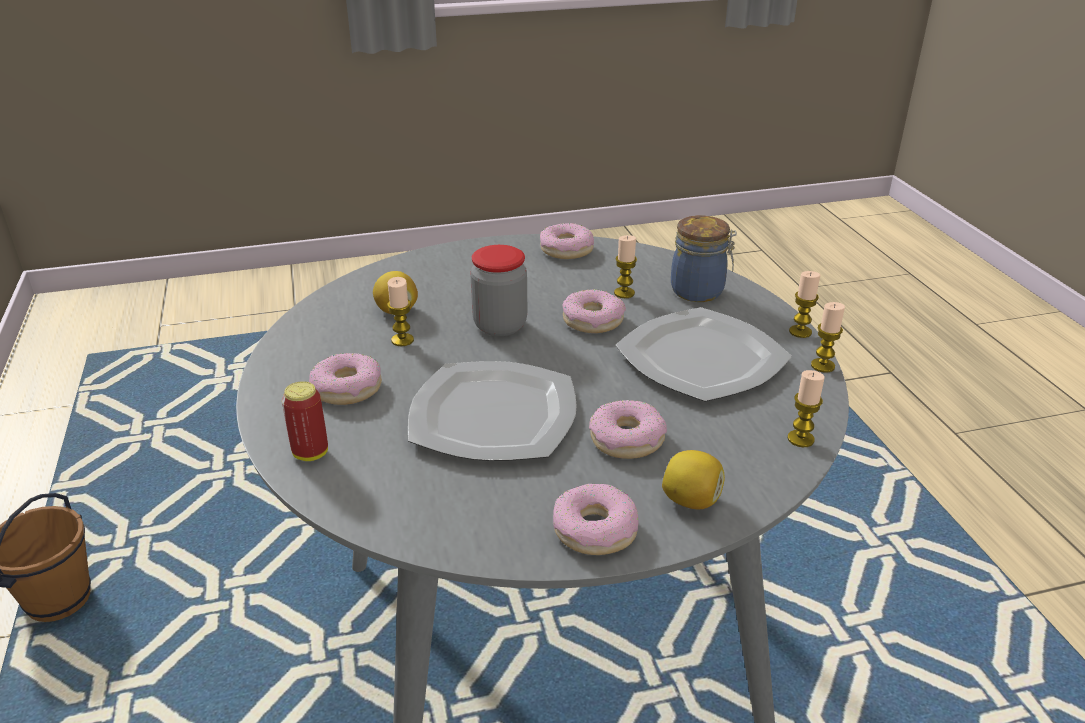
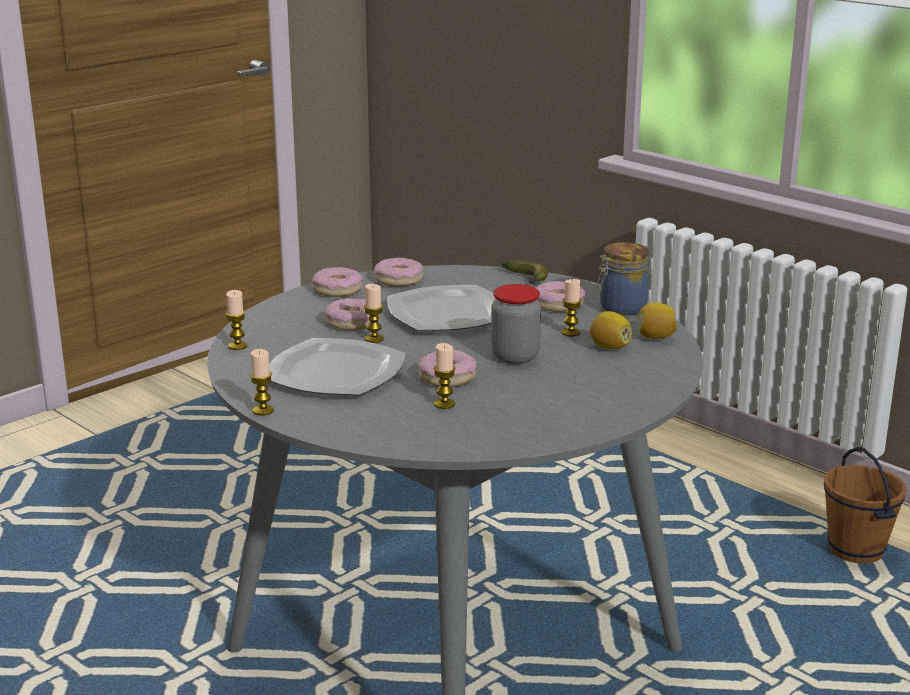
camera: 150 degrees right, 10 degrees down
can [282,381,328,461] -> banana [502,260,548,284]
donut [540,223,594,259] -> donut moved to [374,258,424,287]
lemon [662,450,725,509] -> lemon moved to [639,302,677,339]
jar [671,215,737,302] -> jar moved to [597,242,648,315]
candle [811,302,845,373] -> candle moved to [364,284,384,343]

